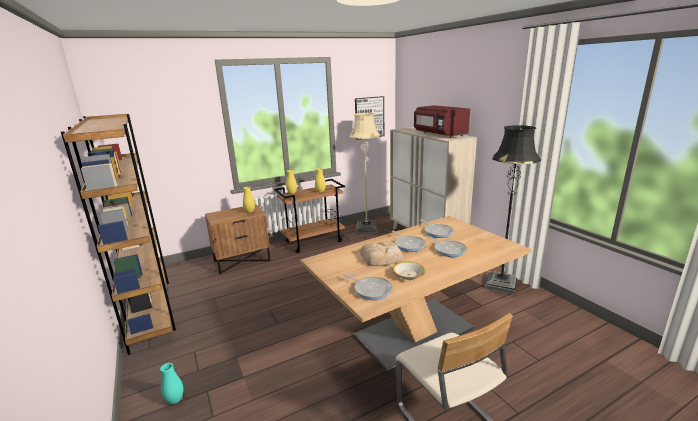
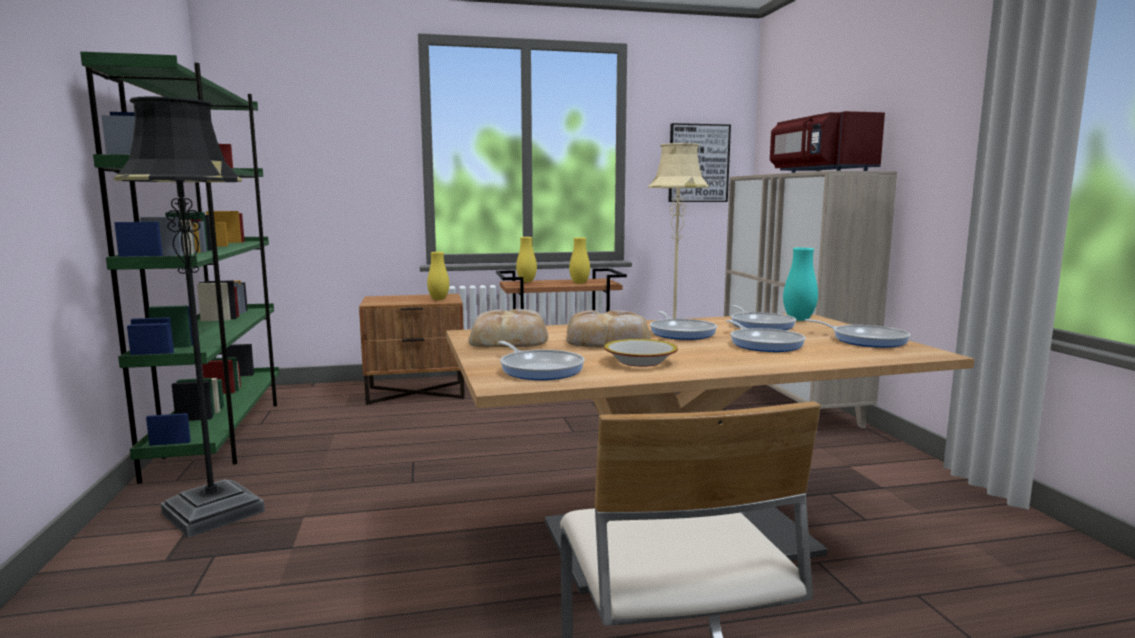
camera: 15 degrees right, 10 degrees down
brown bookcase [61,114,176,355] -> green bookcase [80,51,279,484]
turquoise vase [160,363,183,404] -> turquoise vase moved to [783,248,818,321]
black floor lamp [485,125,541,295] -> black floor lamp moved to [114,96,265,538]
none -> bread [469,309,548,347]
none -> frying pan [805,319,911,348]

